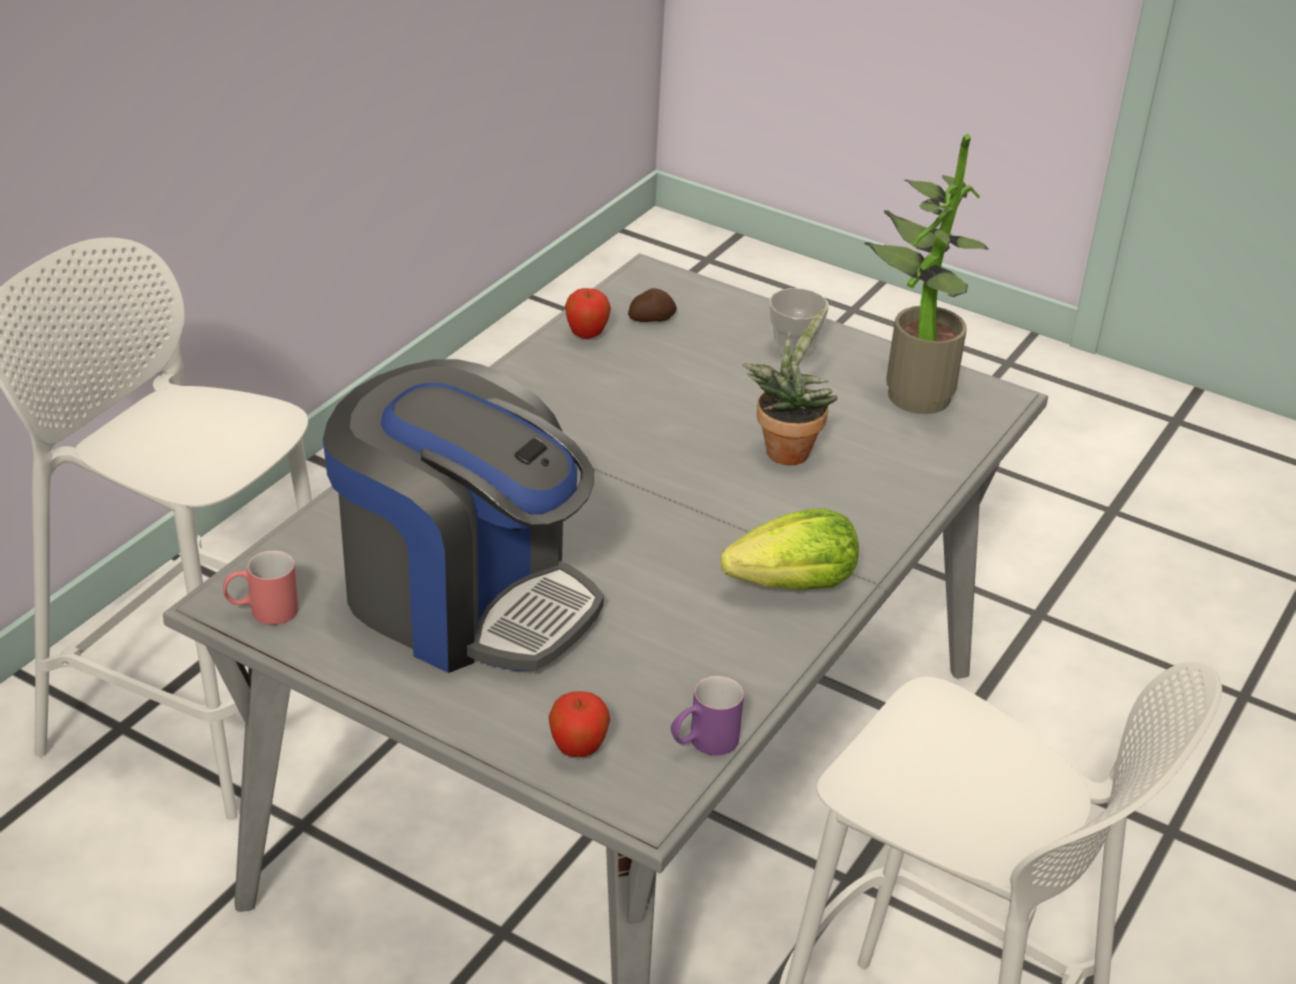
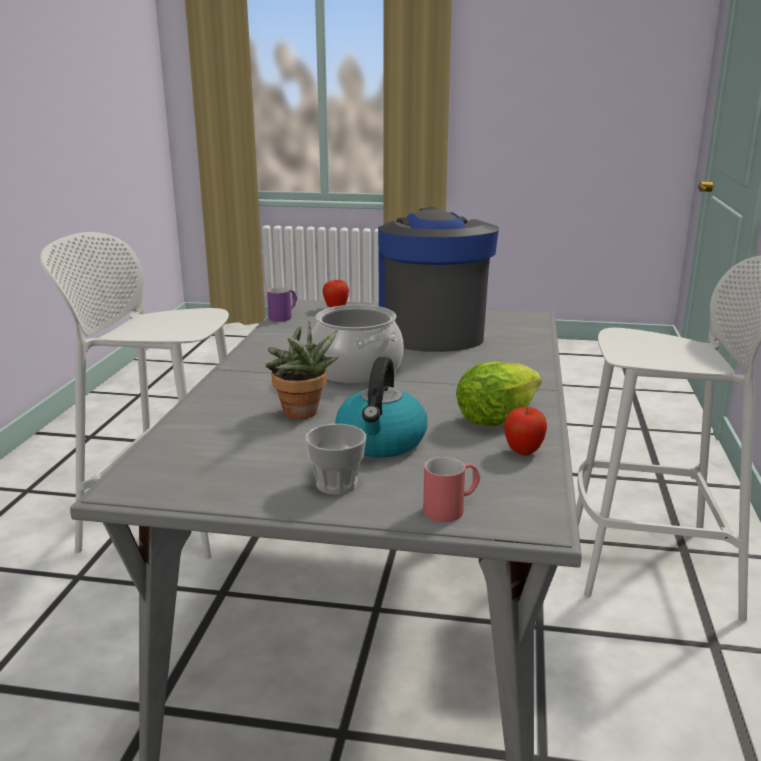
camera: 160 degrees right, 15 degrees down
red mug [223,550,298,625] -> red mug moved to [423,457,480,522]
coffee machine [323,359,604,673] -> coffee machine turned 75 degrees clockwise [378,208,499,352]
potato [628,288,677,322] -> none
lettuce [721,508,859,590] -> lettuce moved to [456,362,542,426]
potted plant [864,134,989,414] -> none
none -> cooking pot [312,305,404,383]
none -> kettle [335,357,427,457]

